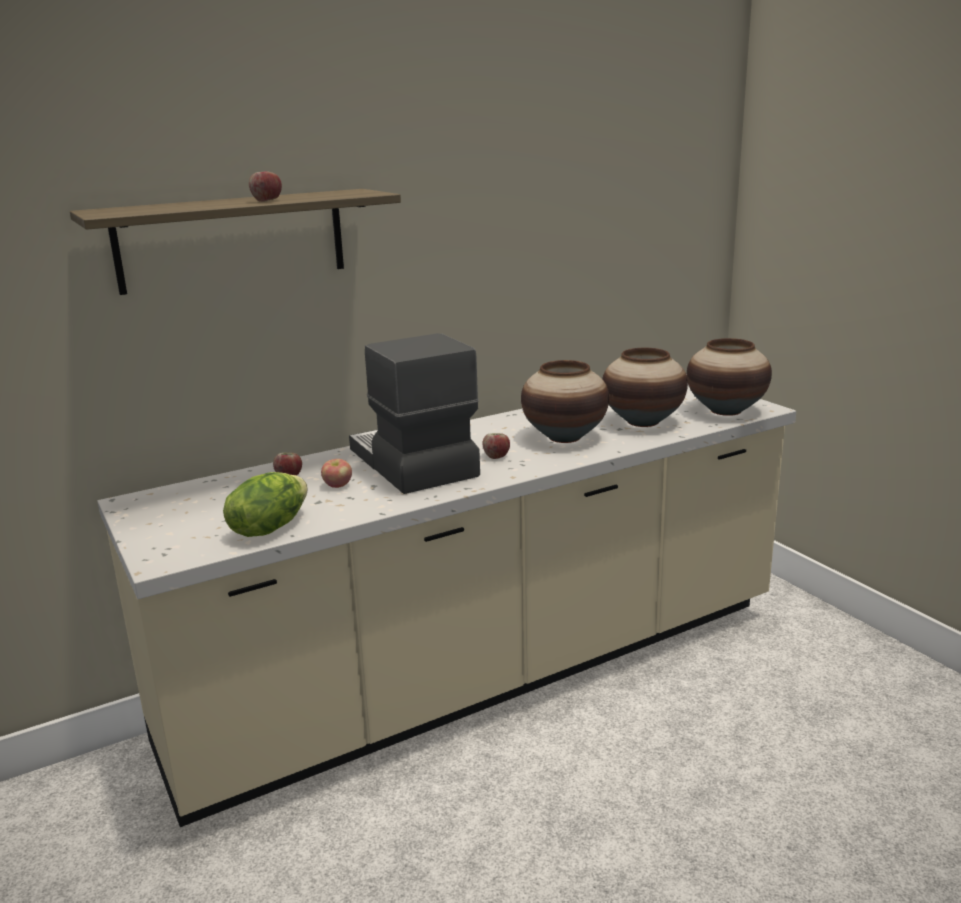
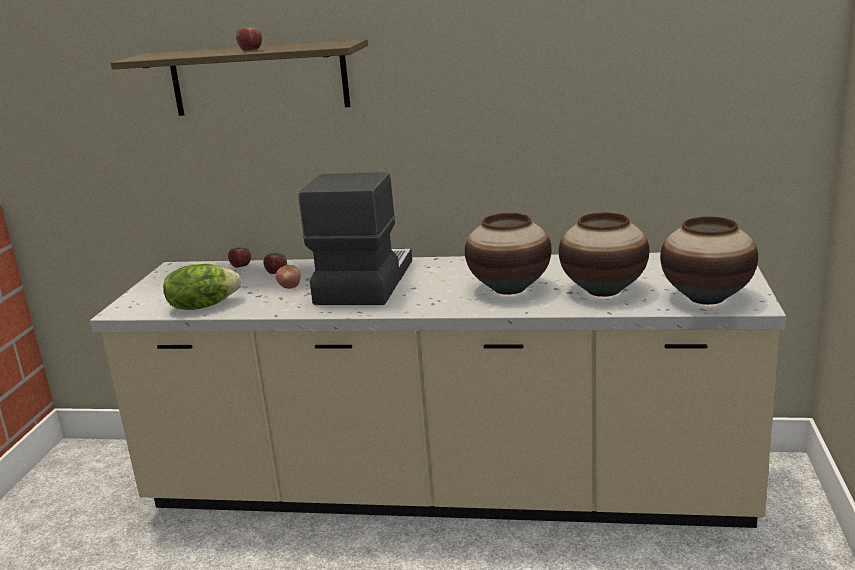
camera: 40 degrees right, 0 degrees up
apple [482,433,510,459] -> apple moved to [228,247,251,268]

